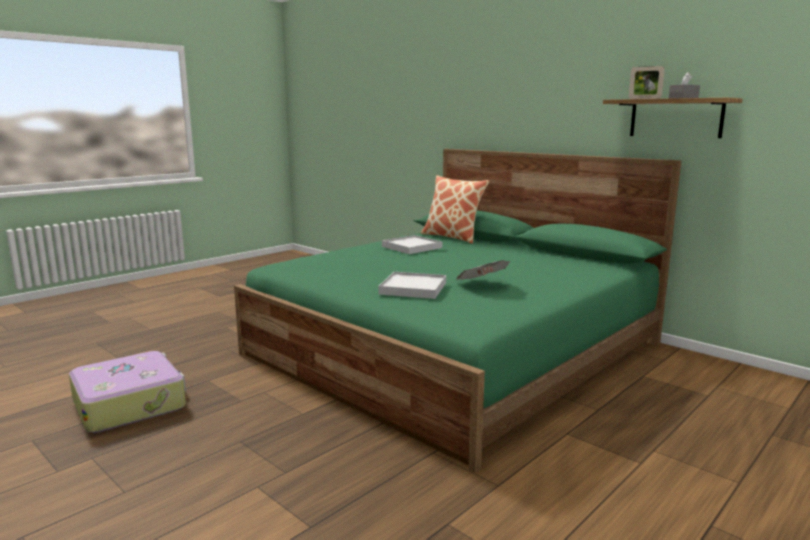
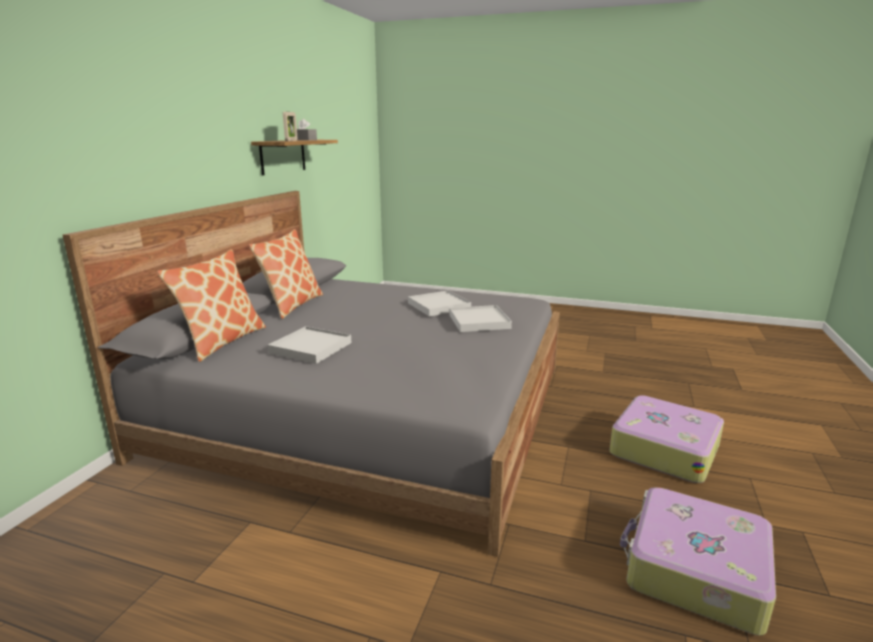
camera: 115 degrees left, 5 degrees up
green bed [234,149,681,473] -> grey bed [63,191,560,557]
newspaper [455,260,510,280] -> white tray [408,290,471,317]
none -> pillow [249,229,323,319]
none -> suitcase [609,395,724,483]

